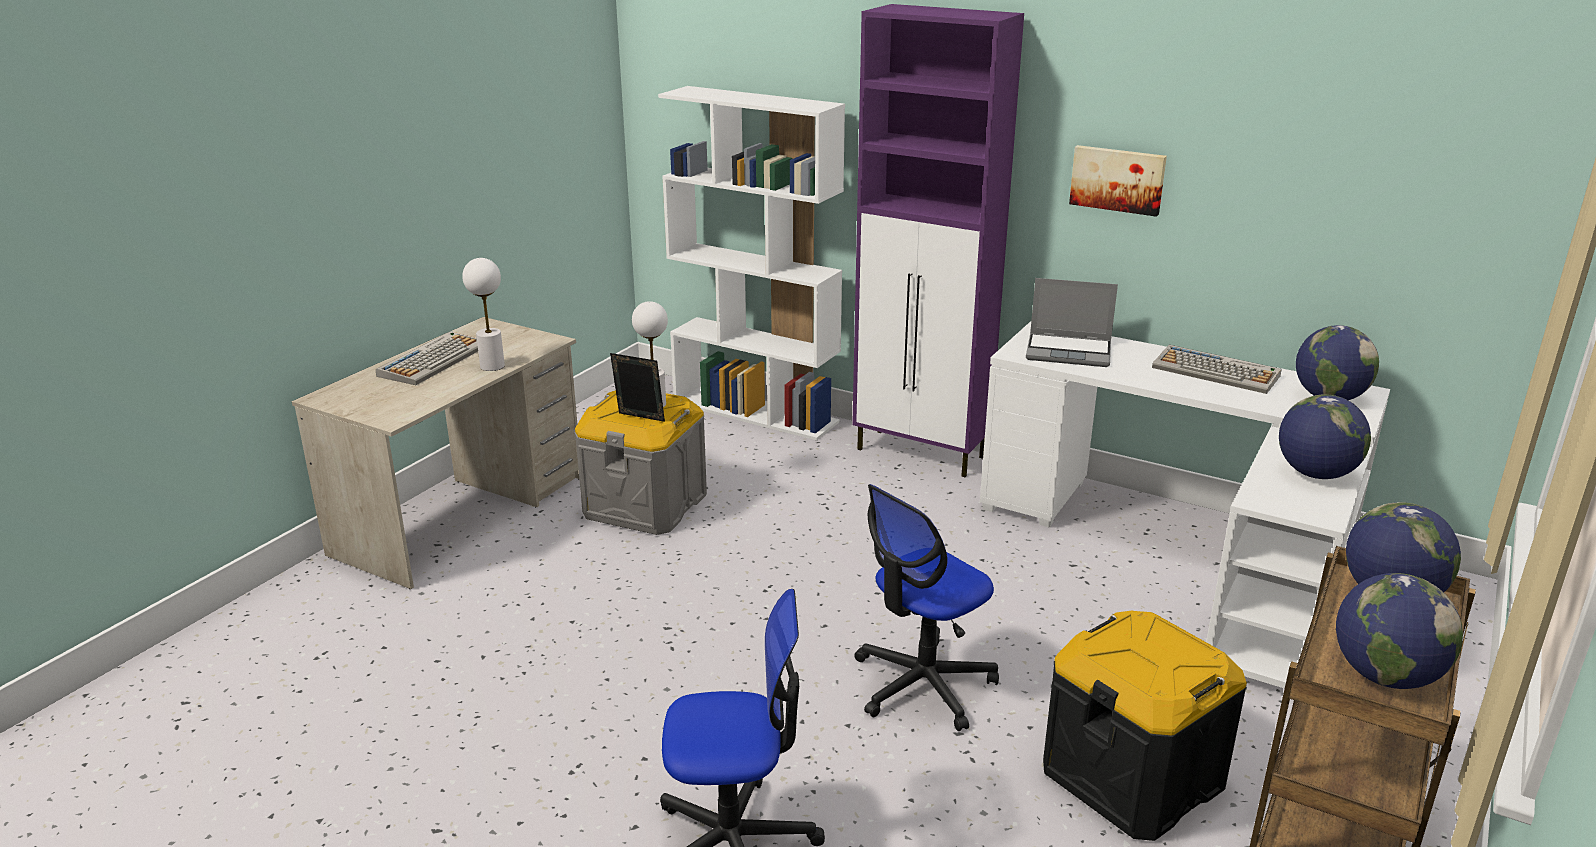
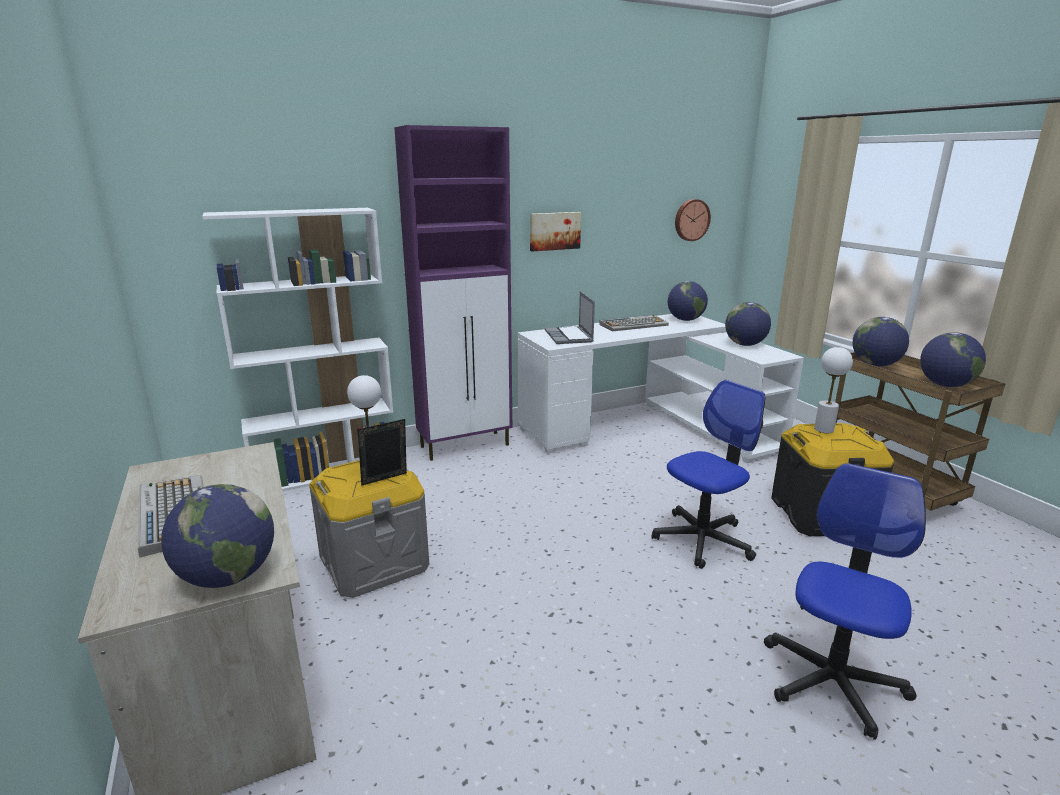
camera: 55 degrees left, 5 degrees down
white table lamp [462,258,505,371] -> white table lamp moved to [814,347,853,433]
office chair [854,484,999,731] -> office chair turned 120 degrees counterclockwise [652,380,765,569]
laptop [1026,278,1118,367] -> laptop turned 120 degrees clockwise [545,291,595,344]
none -> globe [161,484,274,588]
none -> wall clock [675,199,711,241]

